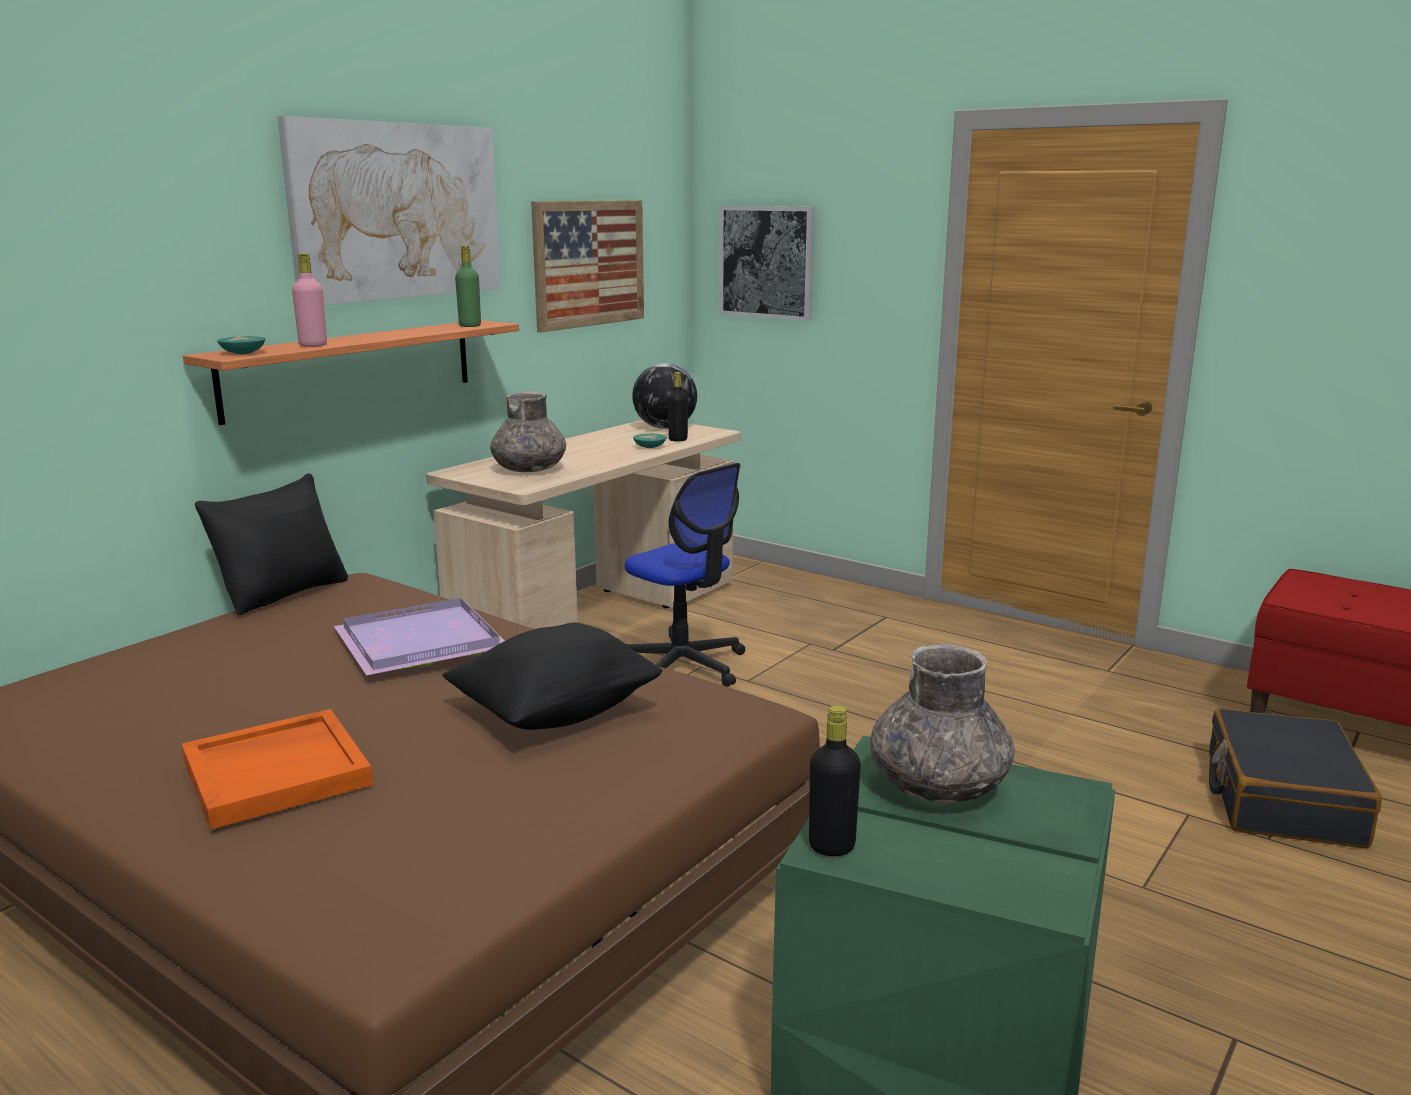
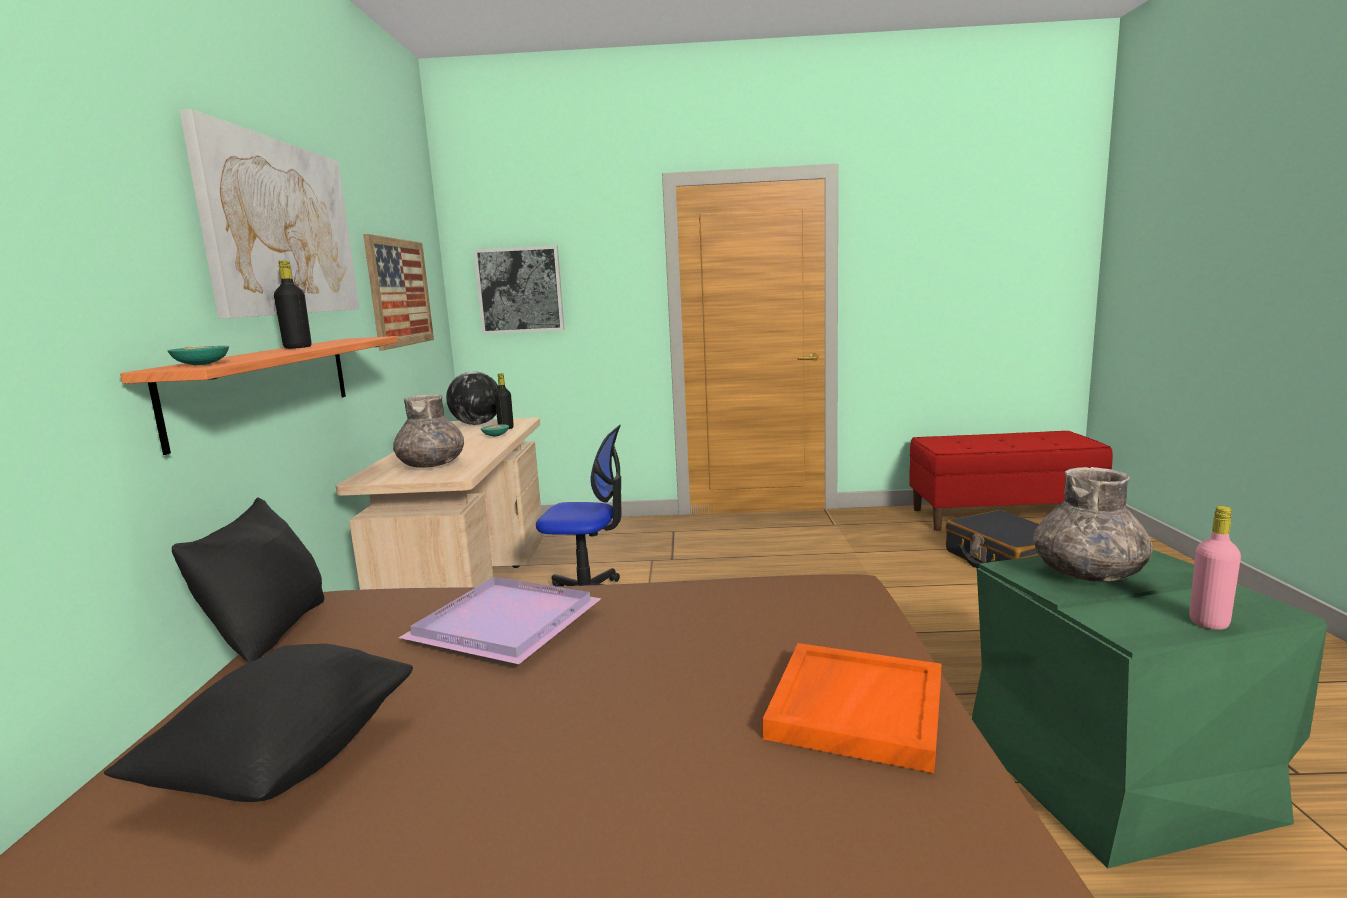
camera: 35 degrees left, 5 degrees down
orange tray [182,709,373,829] -> orange tray moved to [762,643,941,773]
pink bottle [292,253,327,347] -> pink bottle moved to [1189,506,1241,630]
black pillow [442,622,663,730] -> black pillow moved to [104,643,413,802]
green bottle [455,245,481,327] -> none
black bottle [809,705,861,856] -> black bottle moved to [274,261,311,349]

